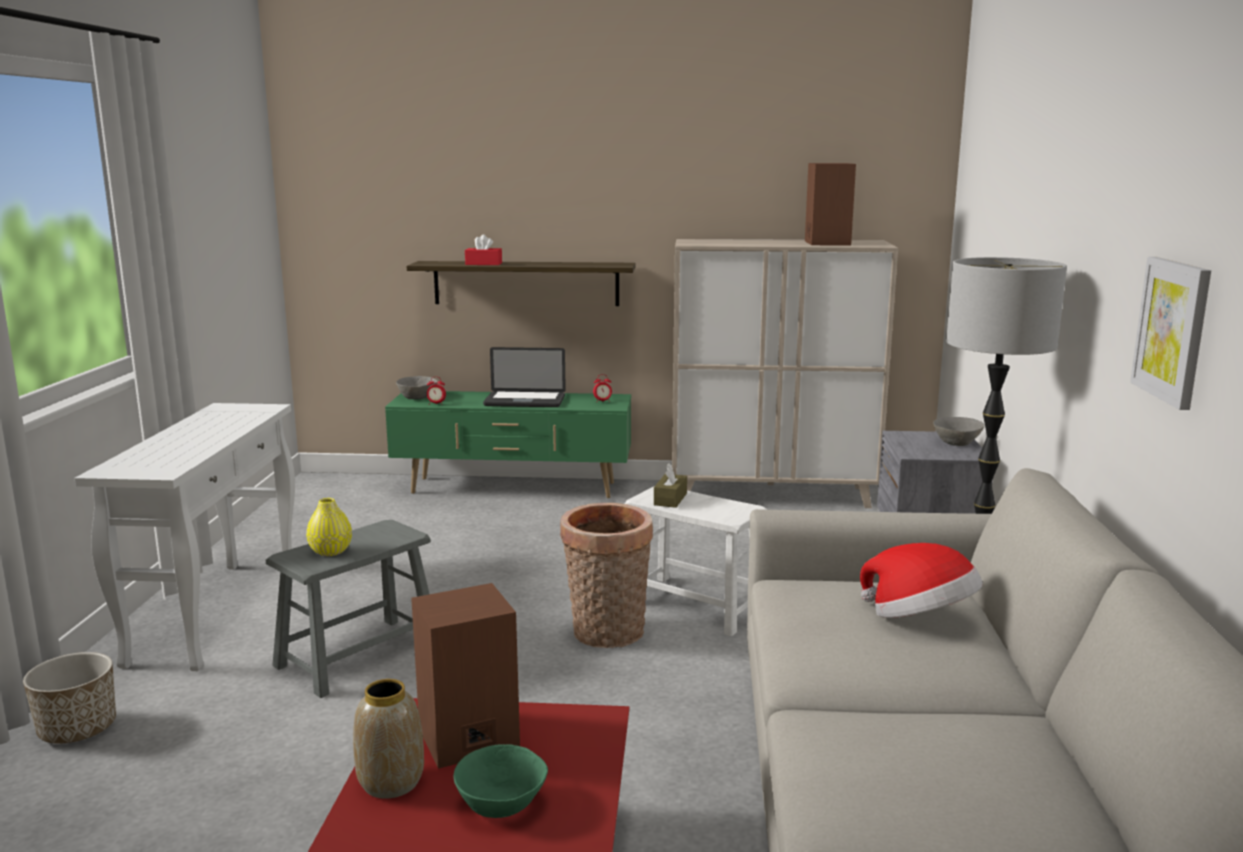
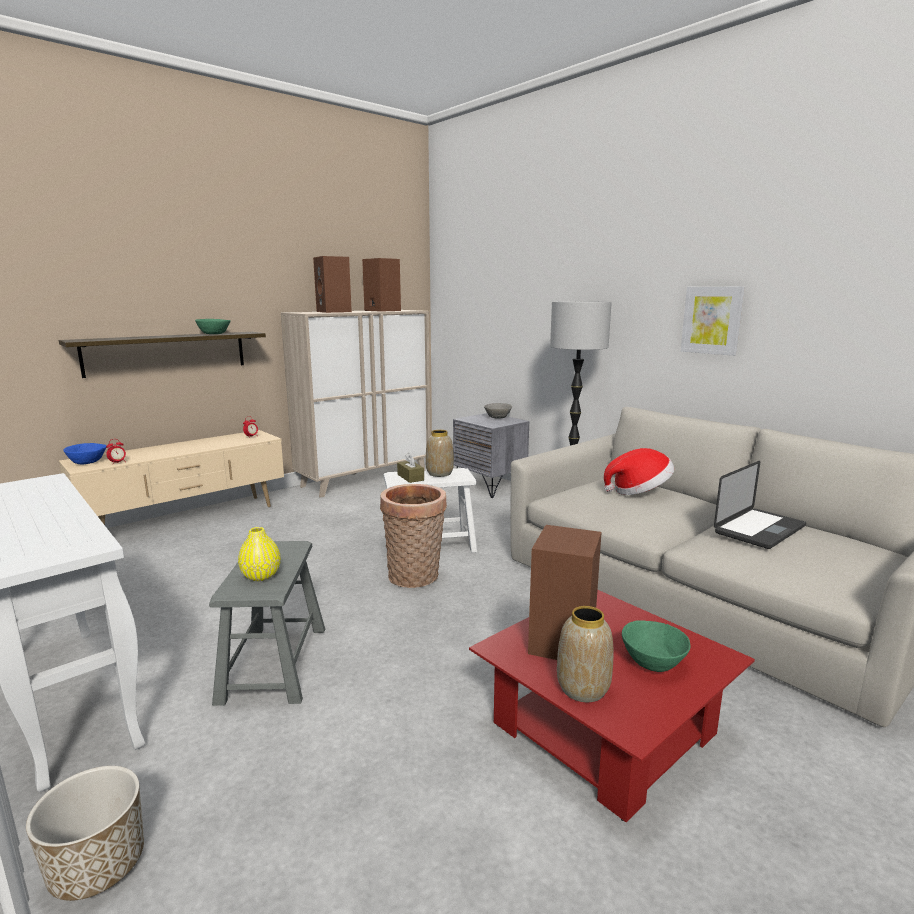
camera: 45 degrees left, 0 degrees up
green tv stand [385,391,631,498] -> beige tv stand [59,430,284,525]
grey bowl [396,376,438,399] -> blue bowl [63,443,106,464]
red tissue box [465,234,502,265] -> none
laptop [483,347,566,407] -> laptop moved to [714,461,806,549]
none -> green bowl [195,319,231,334]
none -> brown speaker [313,256,352,313]
none -> vase [426,430,454,477]

